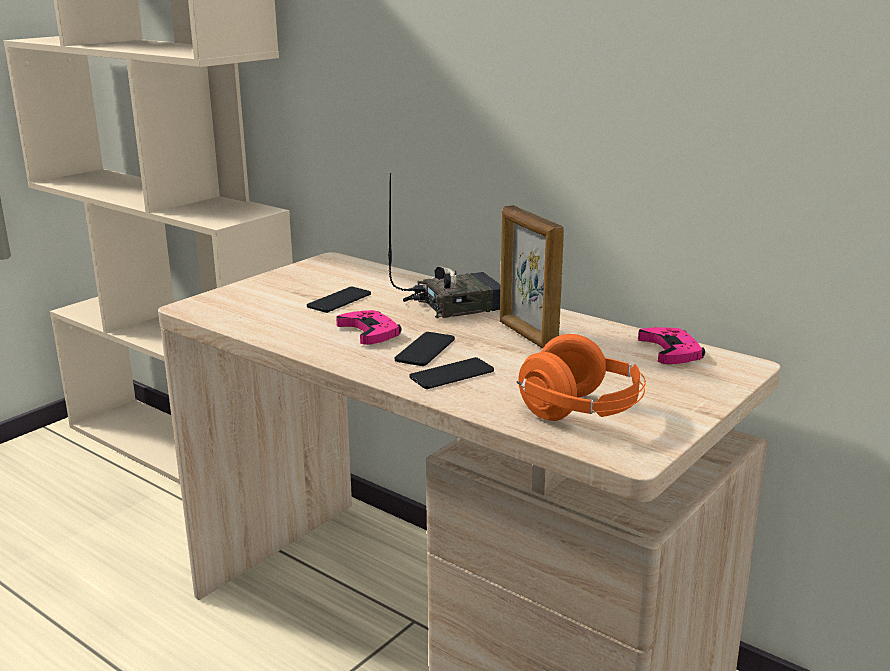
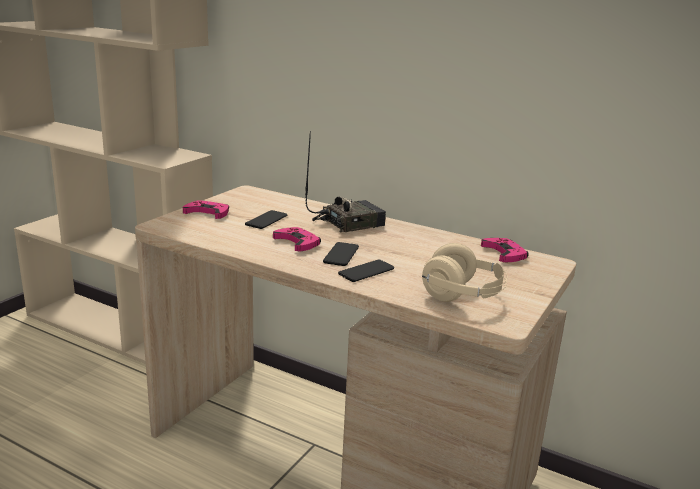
camera: 10 degrees left, 0 degrees up
picture frame [500,205,564,348] -> none
orange headphones [517,334,646,421] -> beige headphones [422,243,508,302]
none -> pink game controller [183,200,229,219]

